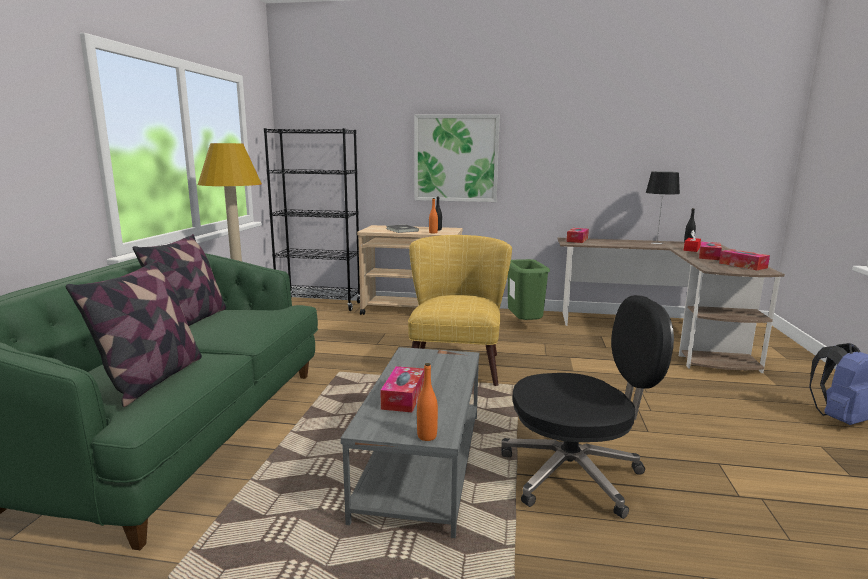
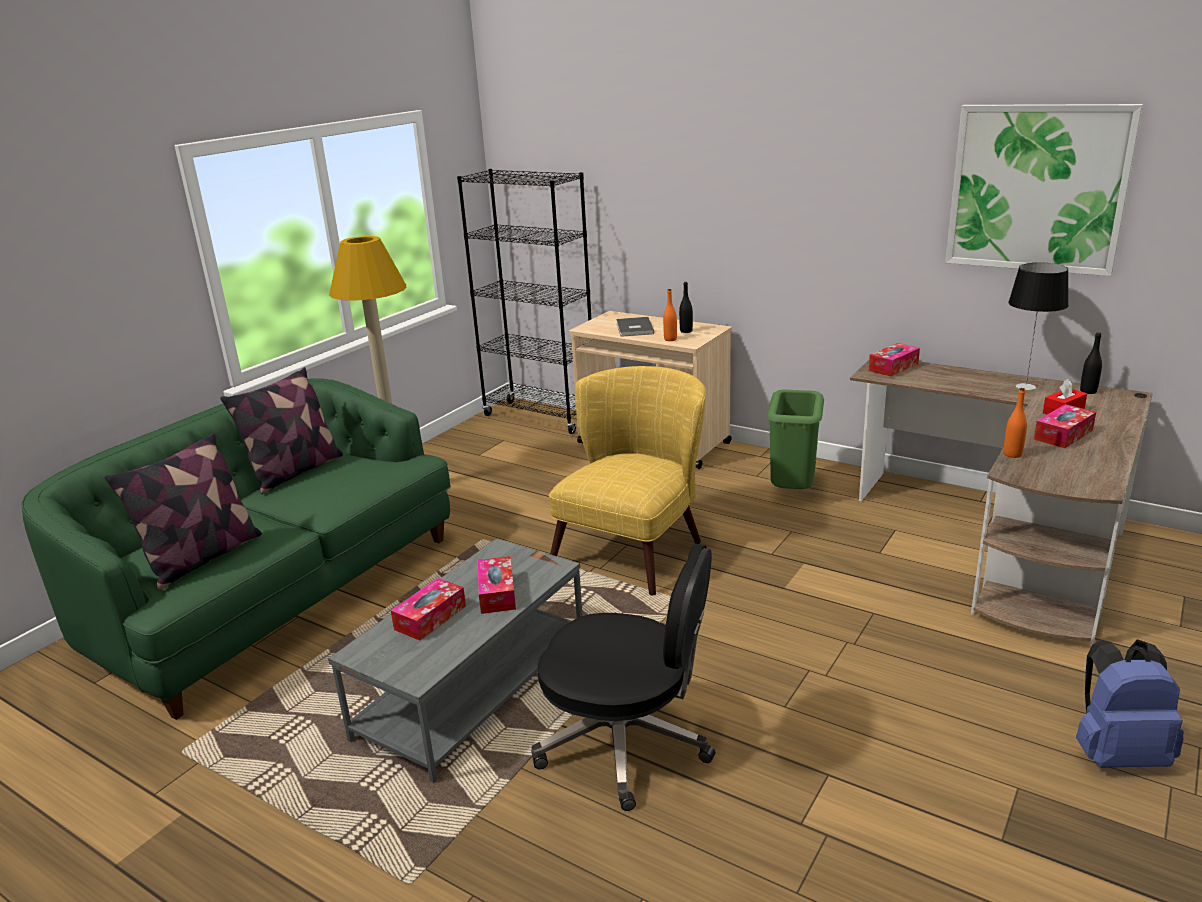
camera: 25 degrees right, 10 degrees up
picture [414,114,500,202] -> picture moved to [945,104,1143,276]
orange bottle [417,363,438,441] -> orange bottle moved to [1003,388,1027,458]
tissue box [719,249,770,270] -> tissue box moved to [477,556,516,614]

